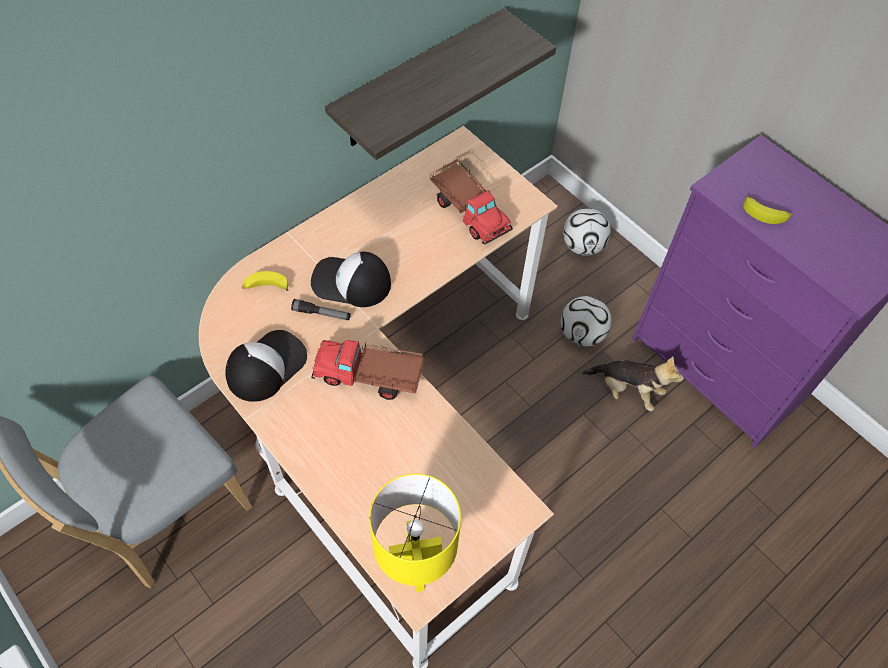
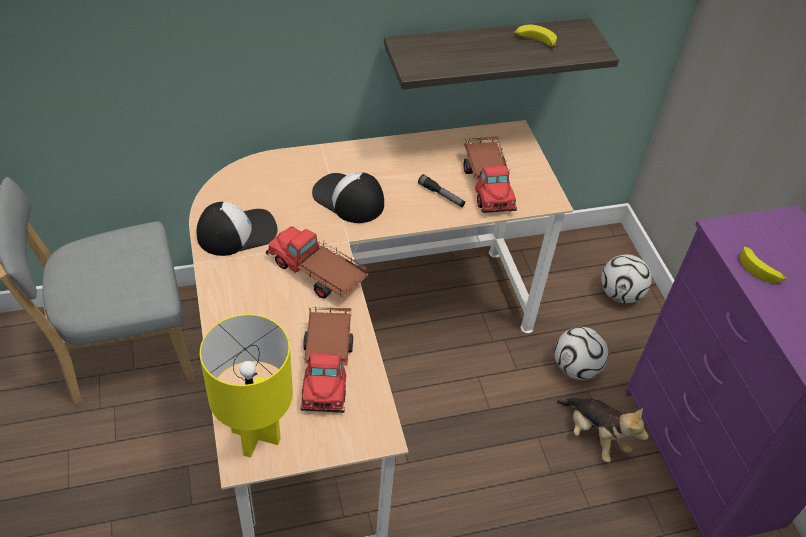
camera: 25 degrees right, 10 degrees down
banana [242,271,289,291] -> banana moved to [514,25,557,47]
flashlight [291,299,350,320] -> flashlight moved to [418,174,465,207]
none -> toy truck [300,307,353,413]

